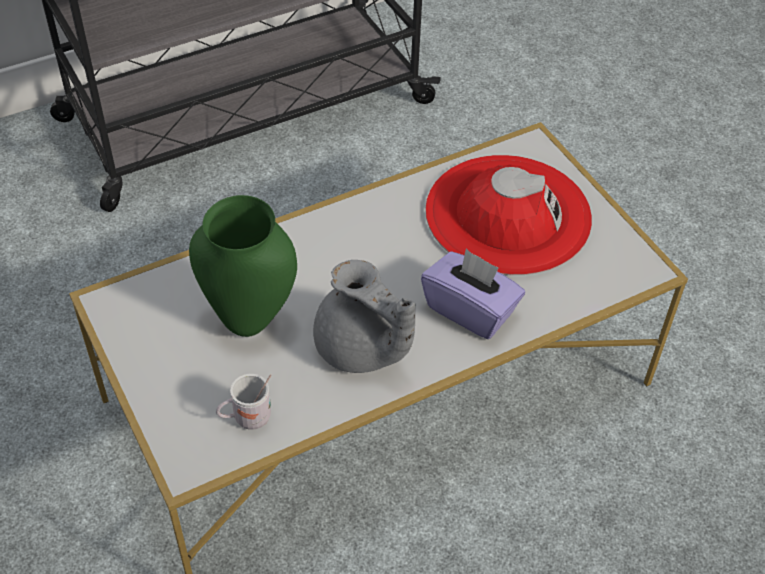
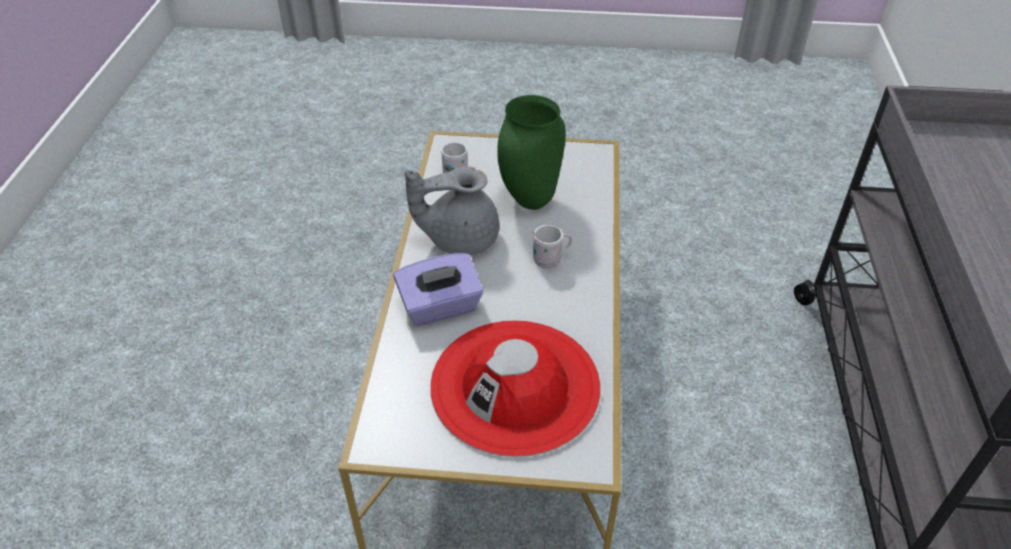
camera: 125 degrees right, 5 degrees down
none -> white mug [532,225,572,269]

